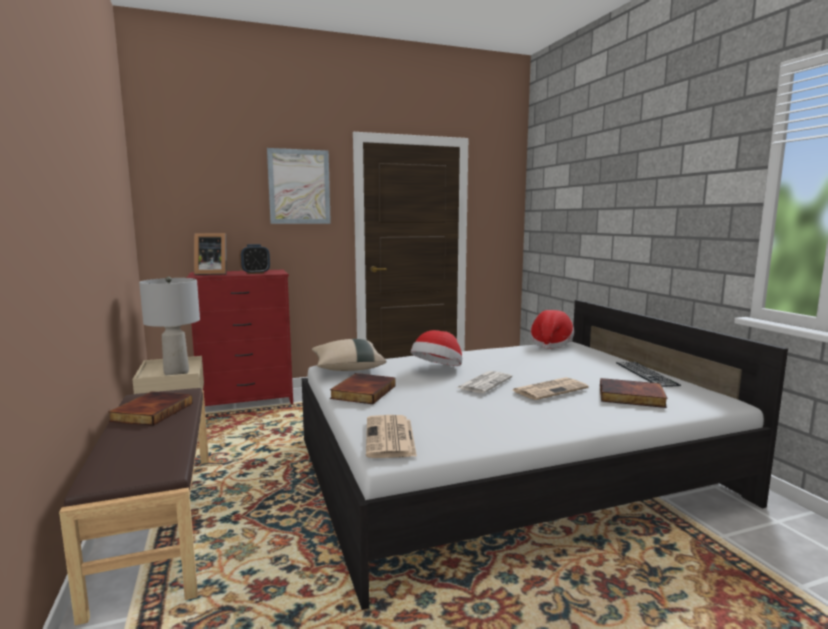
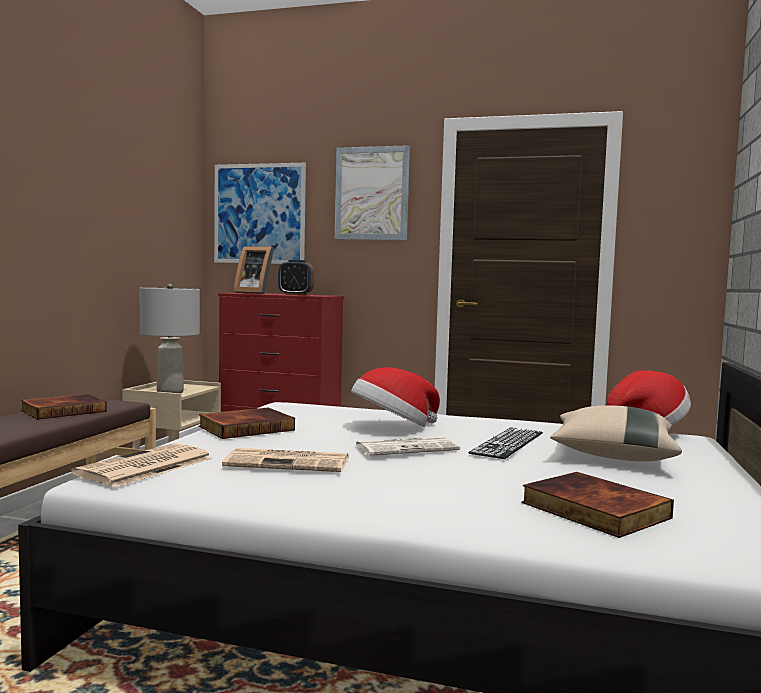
camera: 35 degrees right, 5 degrees down
beige pillow [312,339,387,371] -> beige pillow moved to [550,405,682,461]
newspaper [512,377,589,400] -> newspaper moved to [222,448,349,472]
keyboard [616,362,681,387] -> keyboard moved to [468,427,543,459]
none -> picture [214,163,306,264]

